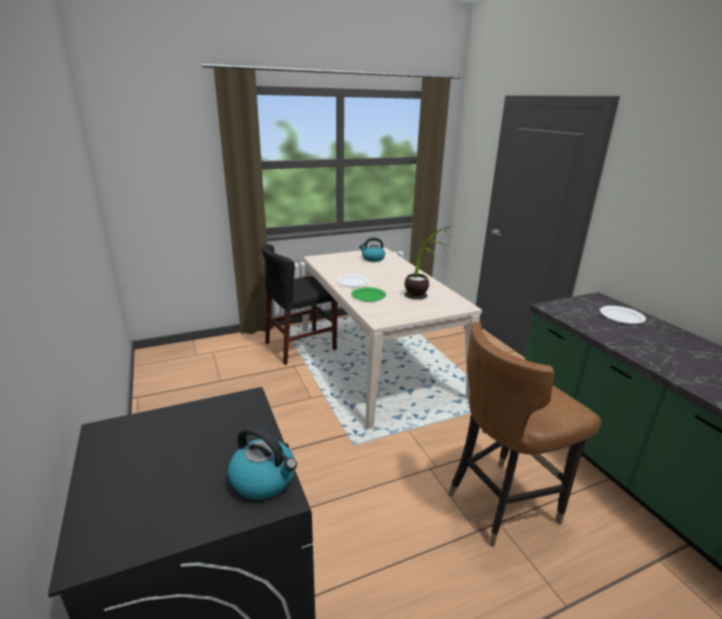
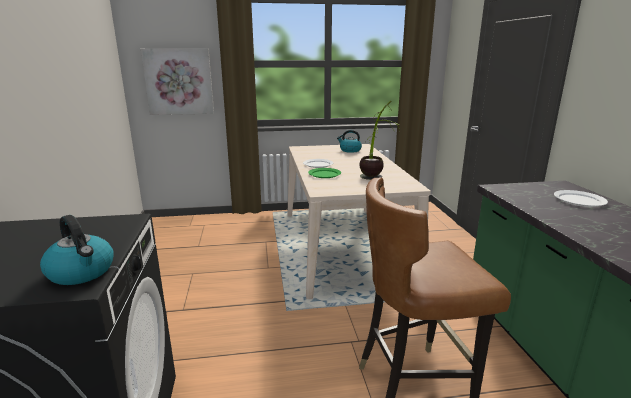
camera: 15 degrees right, 5 degrees down
black chair [261,244,338,365] -> none
none -> picture [141,48,214,115]

